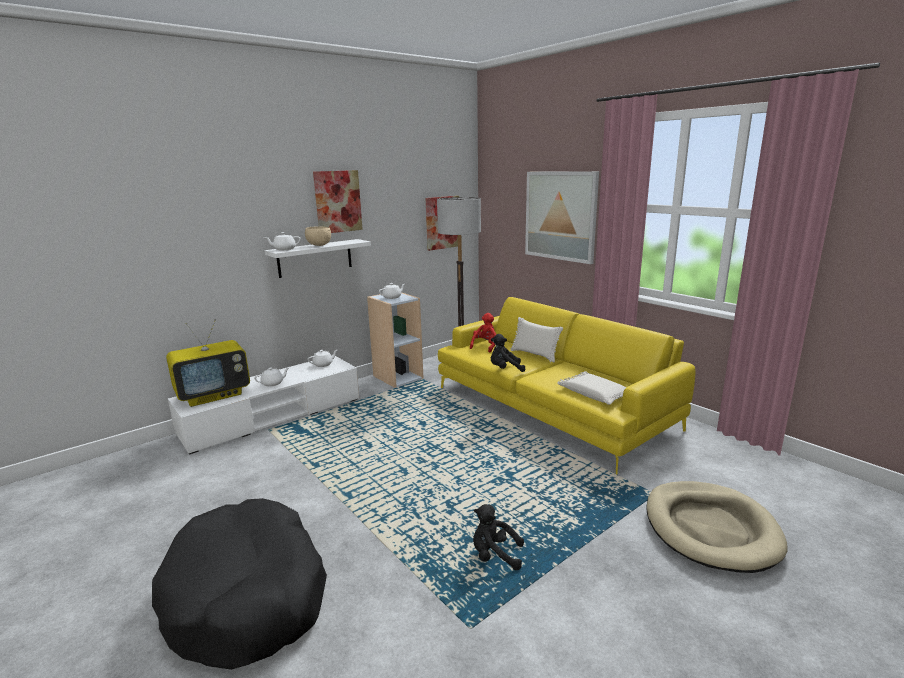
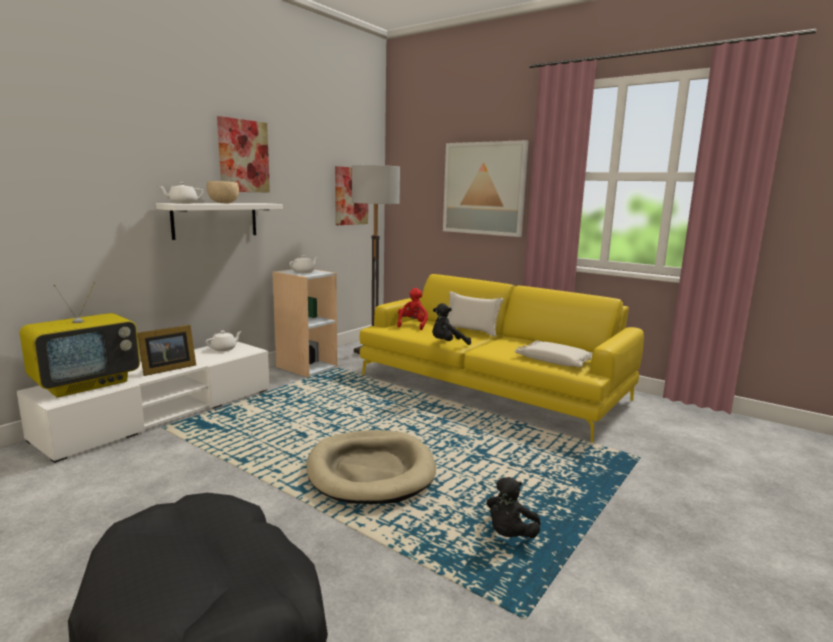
camera: 15 degrees left, 5 degrees down
white teapot [254,368,289,387] -> picture frame [137,325,196,376]
black plush toy [473,504,524,570] -> black plush toy turned 60 degrees counterclockwise [486,477,541,538]
beige dog bed [646,481,788,573] -> beige dog bed moved to [307,430,436,504]

